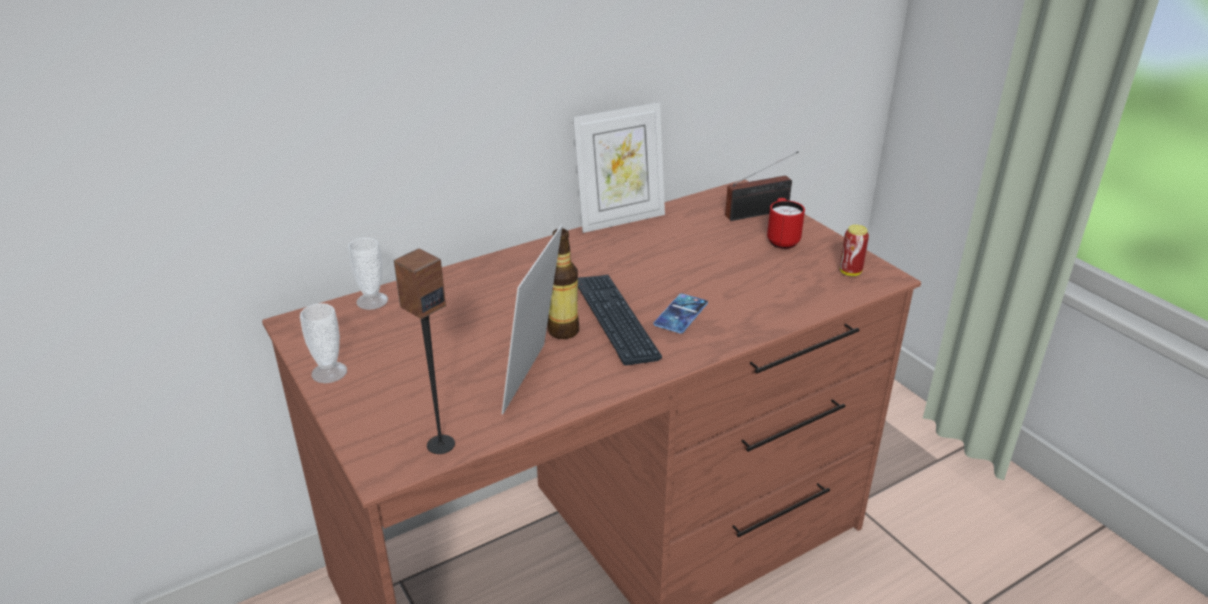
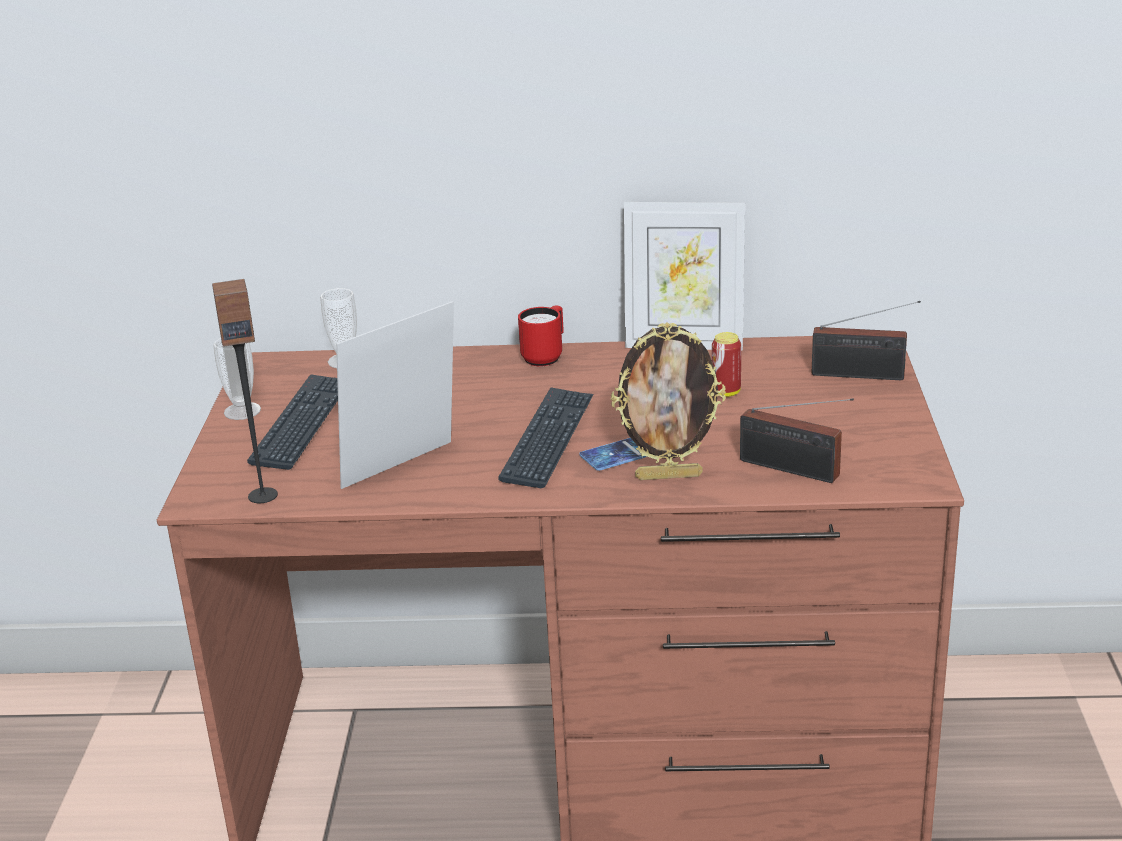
camera: 35 degrees right, 5 degrees down
bottle [547,228,579,339] -> none
red mug [767,198,805,249] -> red mug moved to [518,305,564,366]
can [840,225,869,276] -> can moved to [712,332,741,397]
none -> keyboard [247,374,338,470]
none -> picture frame [611,322,726,480]
none -> radio [740,398,854,483]

